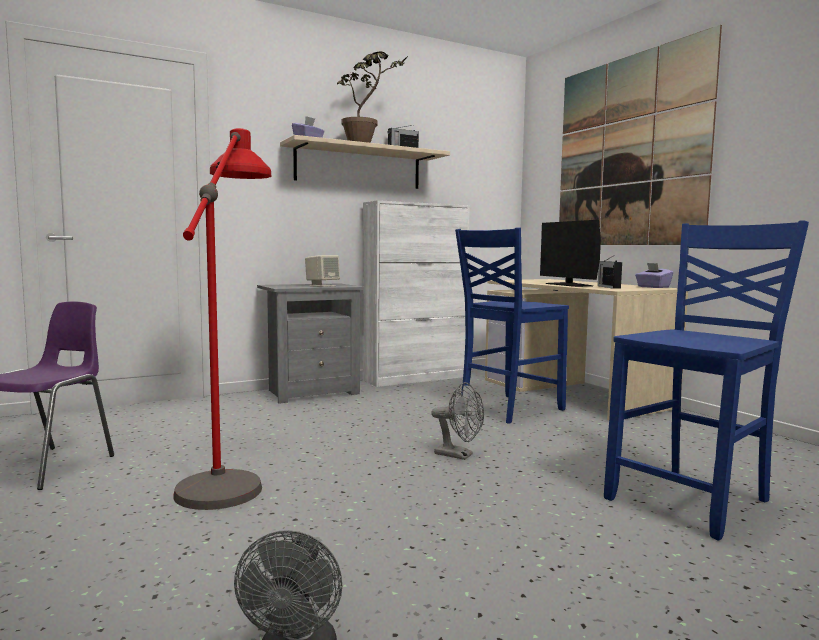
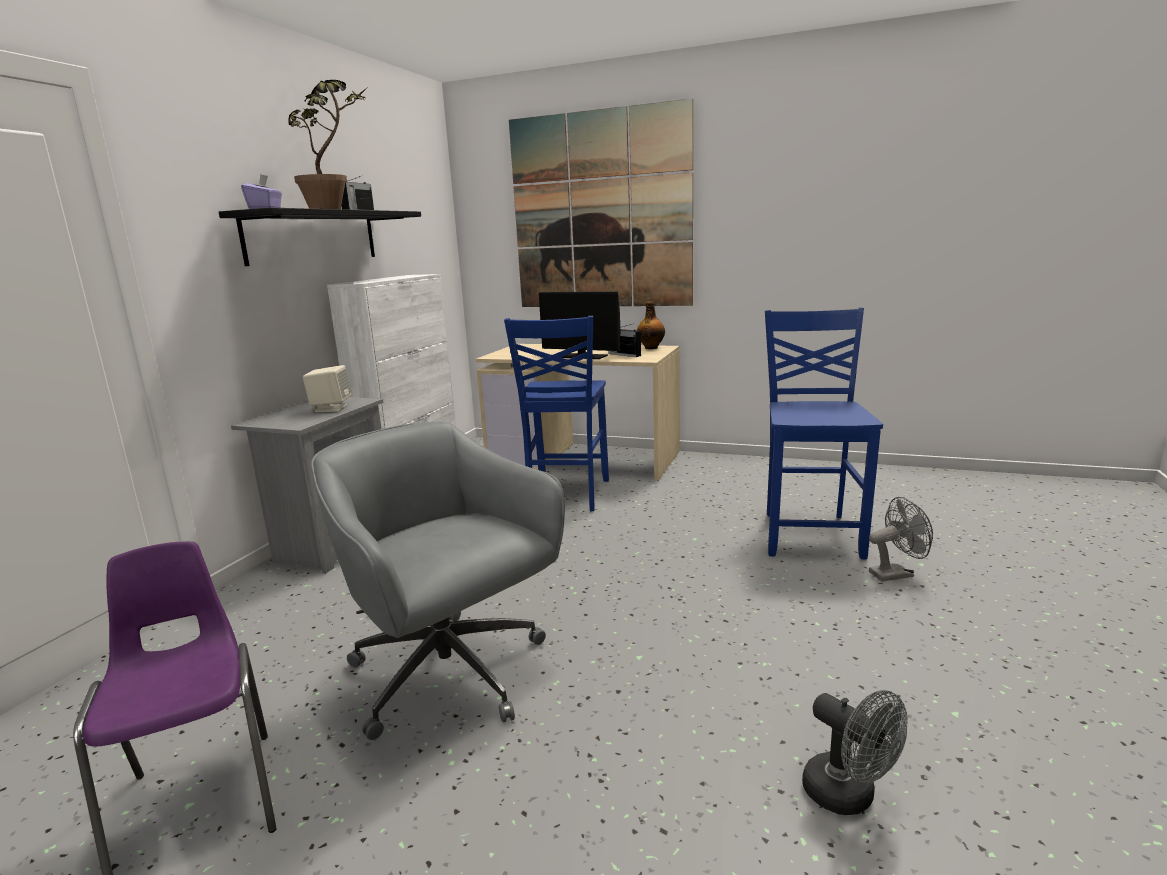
camera: 40 degrees left, 10 degrees up
red floor lamp [173,128,271,510] -> grey office chair [311,422,565,740]
beige shelf [280,135,450,189] -> black shelf [219,208,421,266]
grey fan [431,382,484,460] -> grey fan moved to [869,497,933,581]
purple tissue box [635,263,674,288] -> bottle [637,301,665,349]

